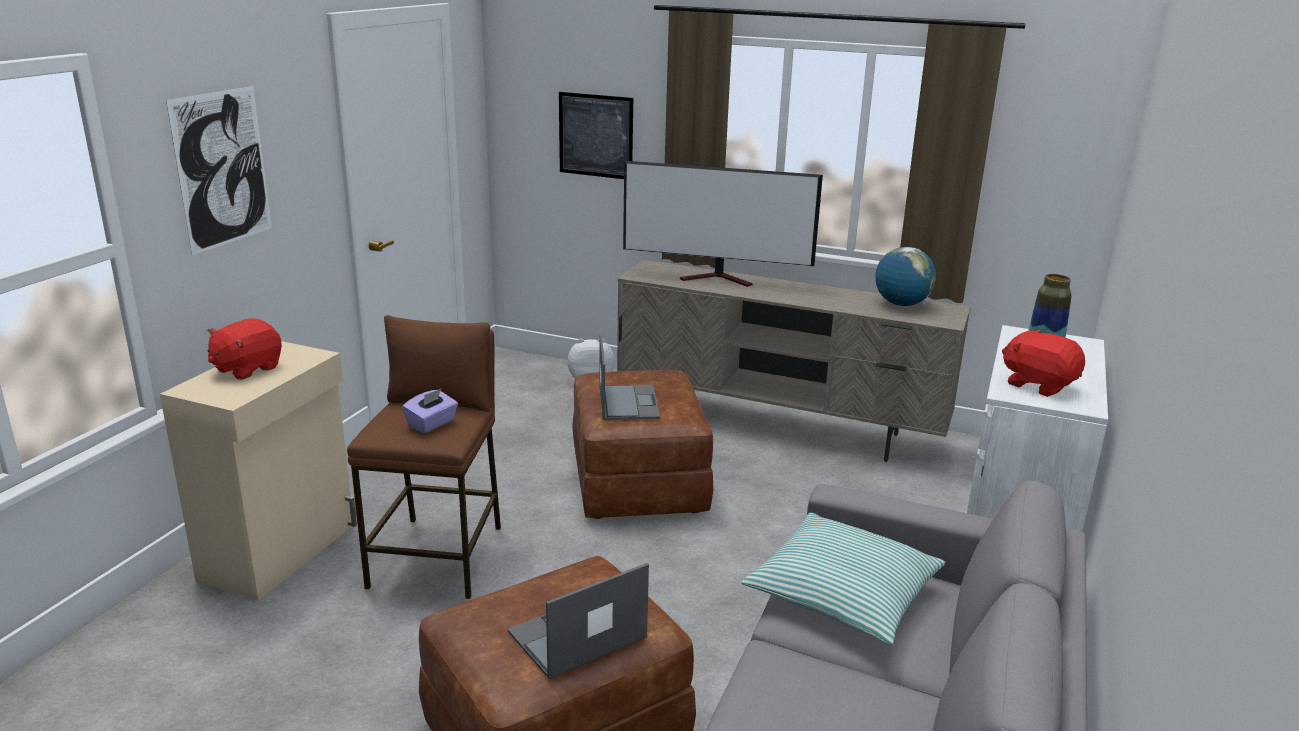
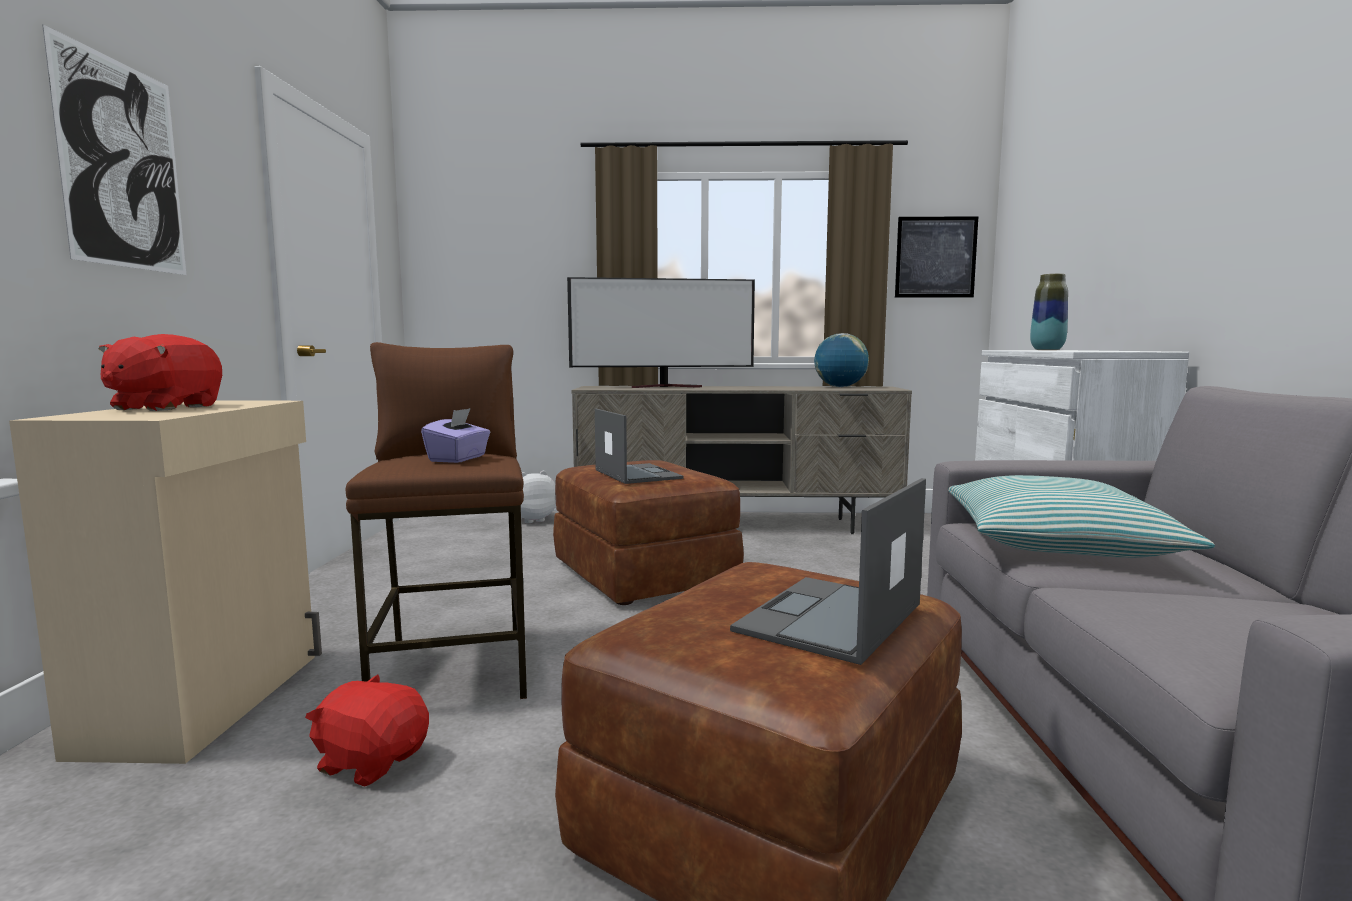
camera: 20 degrees left, 15 degrees down
picture [559,92,633,179] -> picture moved to [895,216,978,298]
red plush toy [1002,329,1085,397] -> red plush toy moved to [305,675,429,787]

